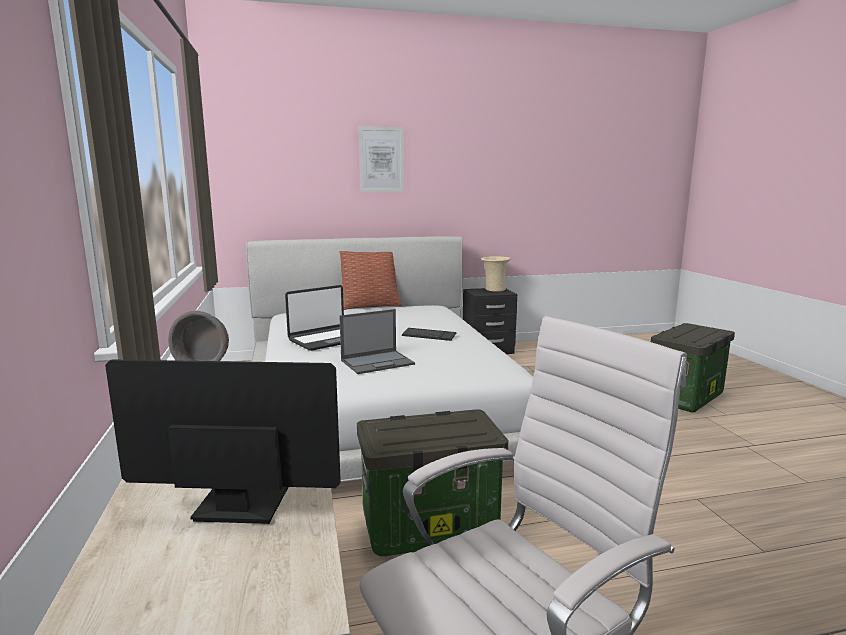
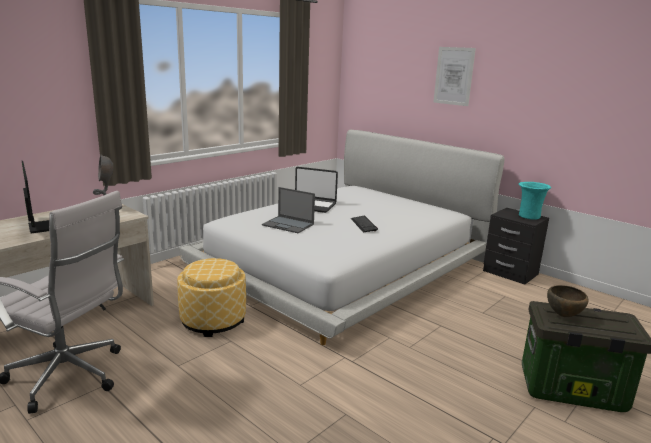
camera: 55 degrees right, 5 degrees up
pillow [340,251,402,310] -> none
storage box [357,409,508,556] -> ottoman [177,258,246,337]
beige vase [481,256,510,292] -> turquoise vase [519,182,551,220]
none -> brown bowl [547,285,589,317]

